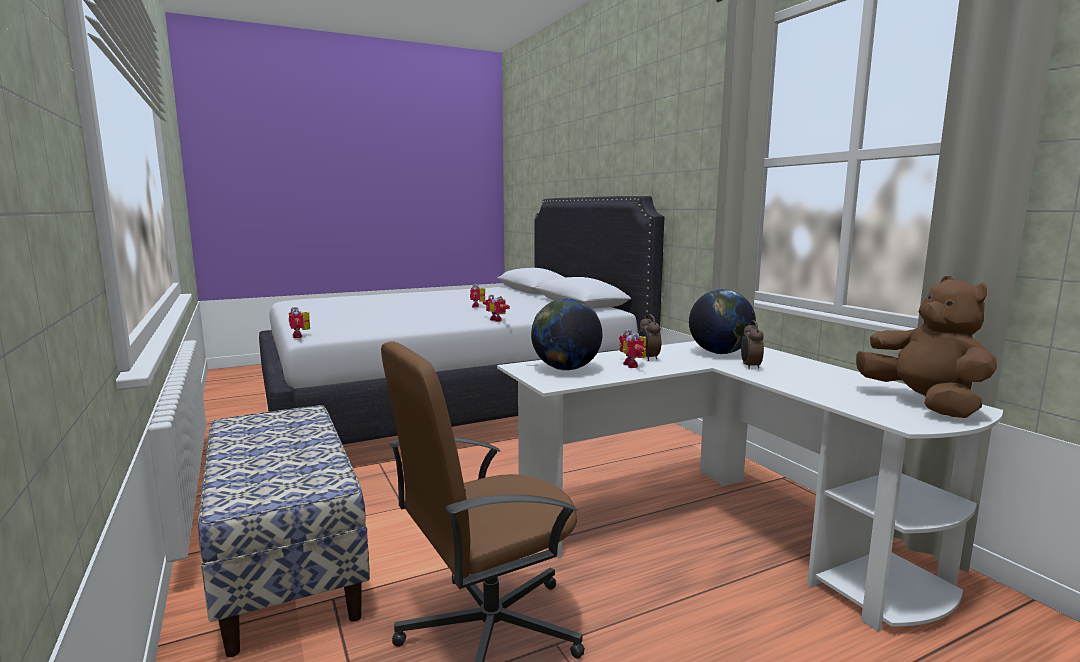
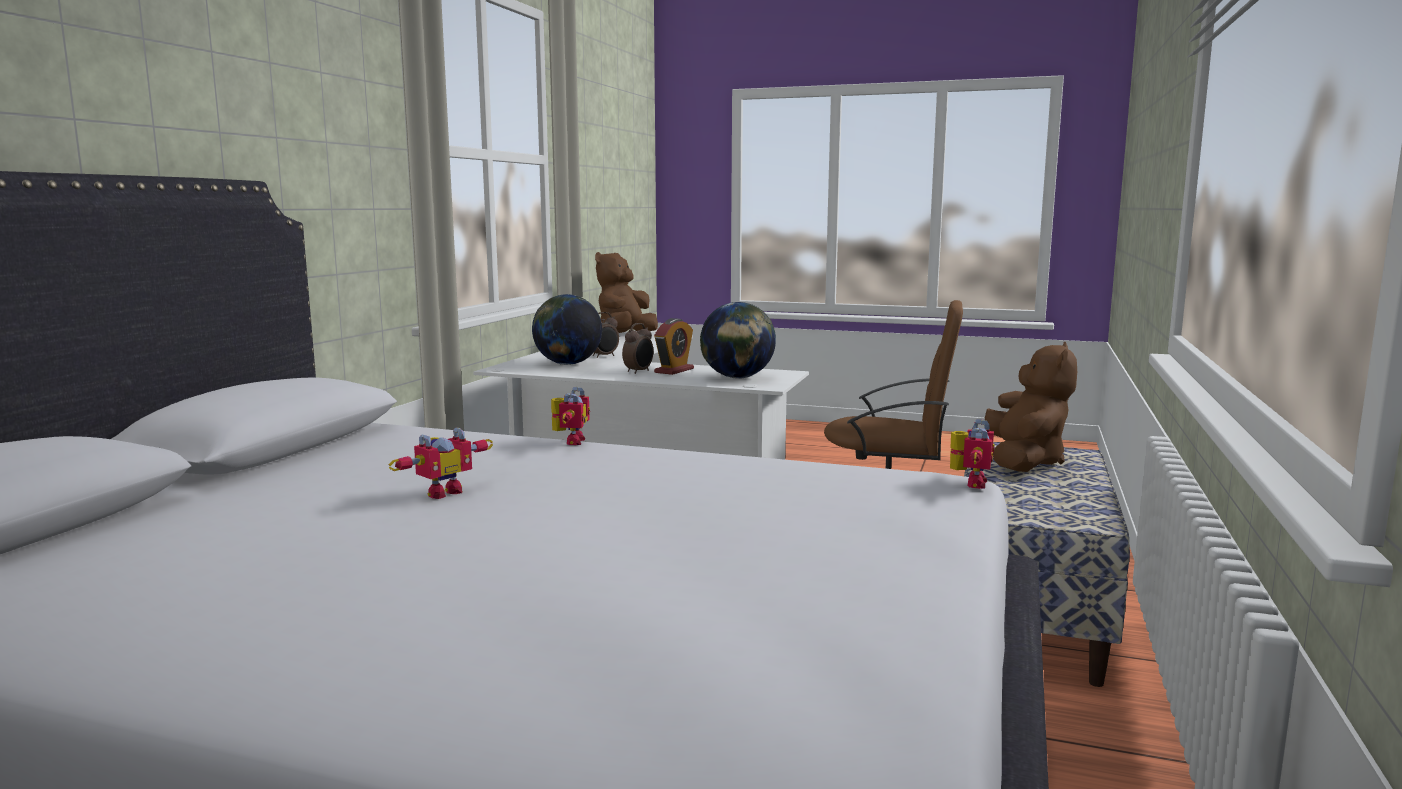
camera: 135 degrees left, 0 degrees up
toy robot [619,329,646,368] -> alarm clock [654,318,694,375]
none -> brown plush toy [985,342,1077,472]

